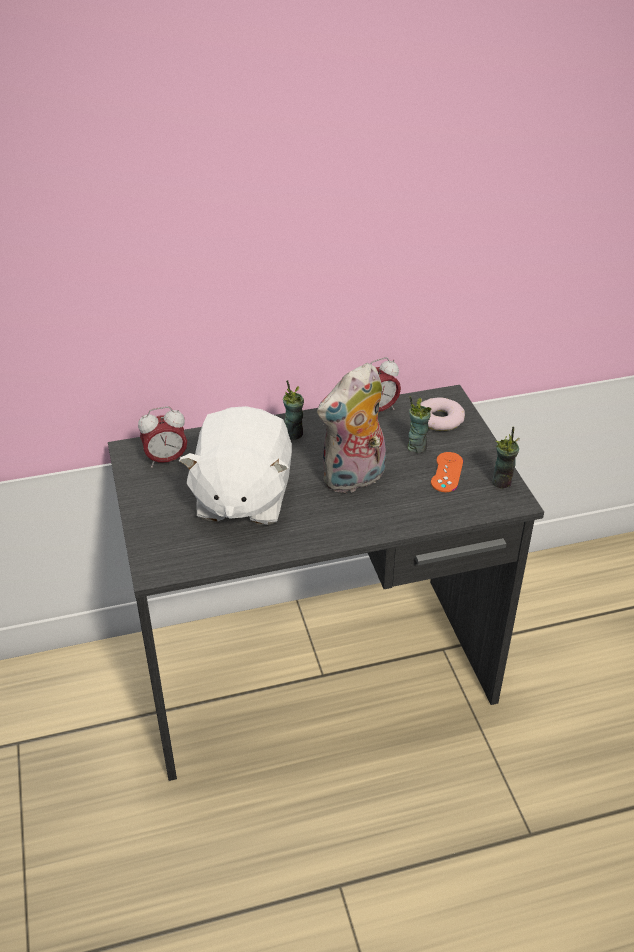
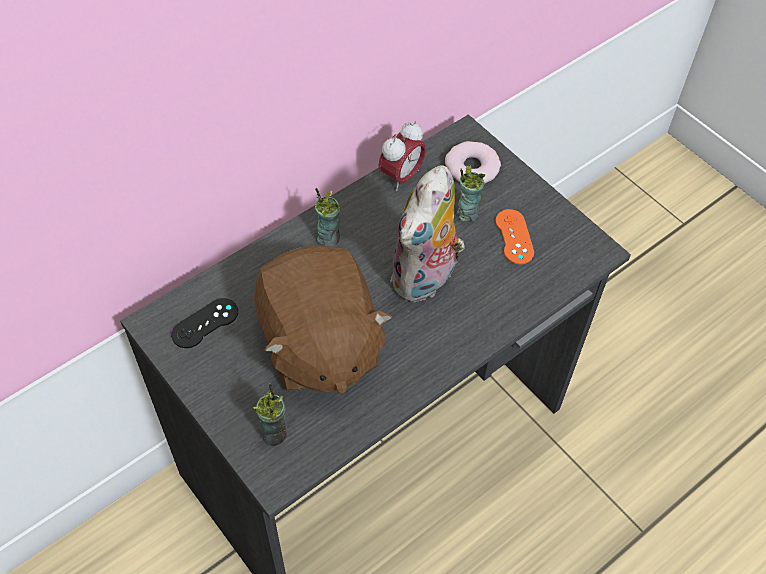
camera: 25 degrees left, 15 degrees up
alarm clock [138,406,187,468] -> black game controller [171,298,238,348]
white plush toy [179,406,292,525] -> brown plush toy [254,245,392,394]
cup [492,427,520,489] -> cup moved to [253,383,287,446]

